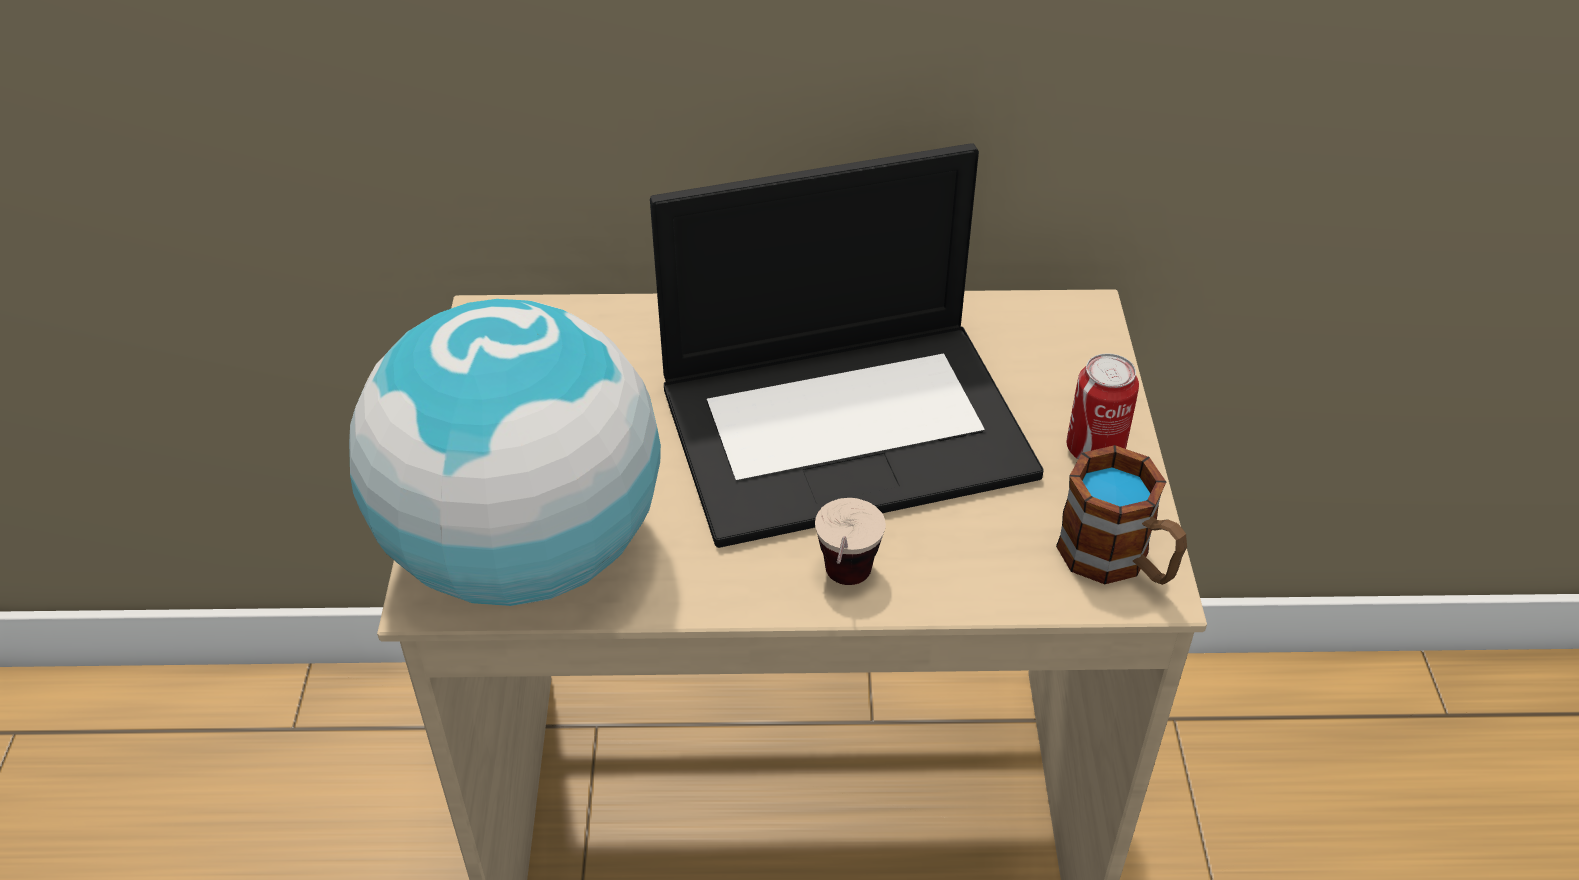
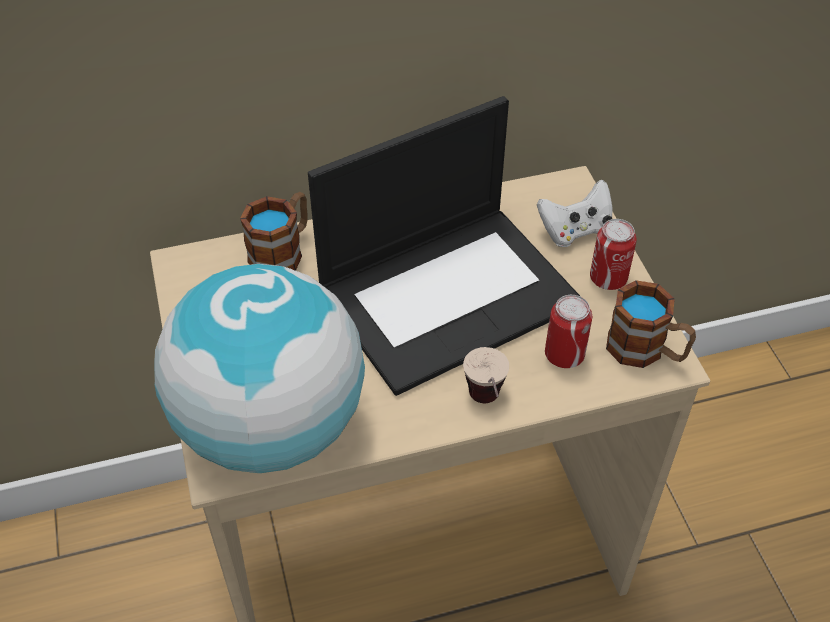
camera: 15 degrees left, 5 degrees up
none -> mug [240,192,308,271]
none -> white game controller [537,180,613,247]
none -> can [545,295,592,368]

